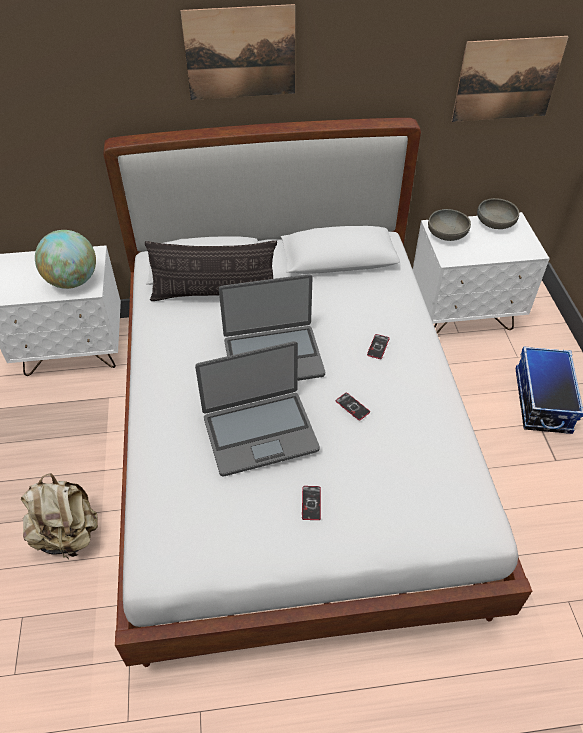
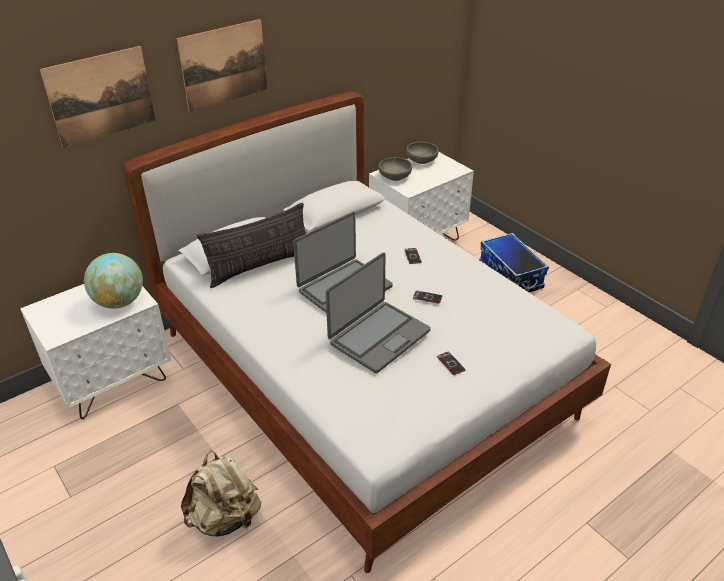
camera: 30 degrees left, 10 degrees down
picture [452,36,569,122] -> picture moved to [40,46,156,148]

